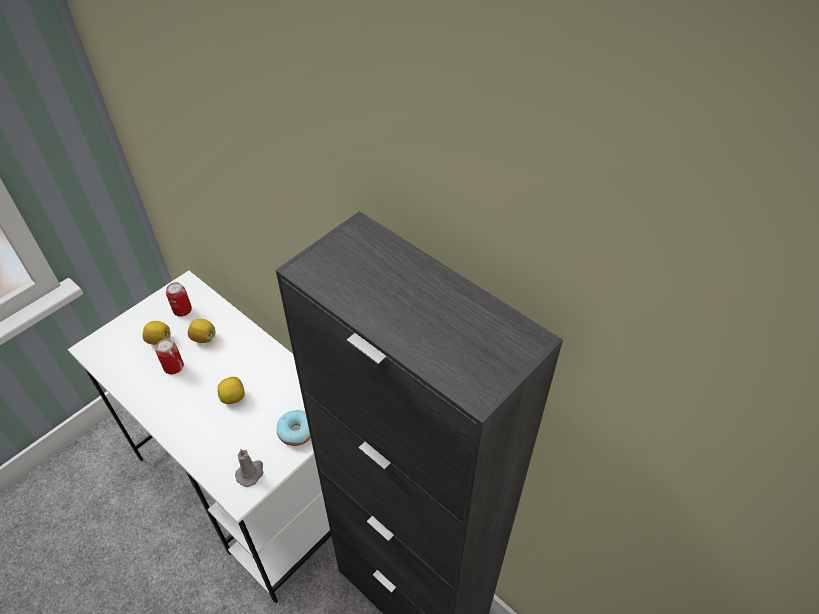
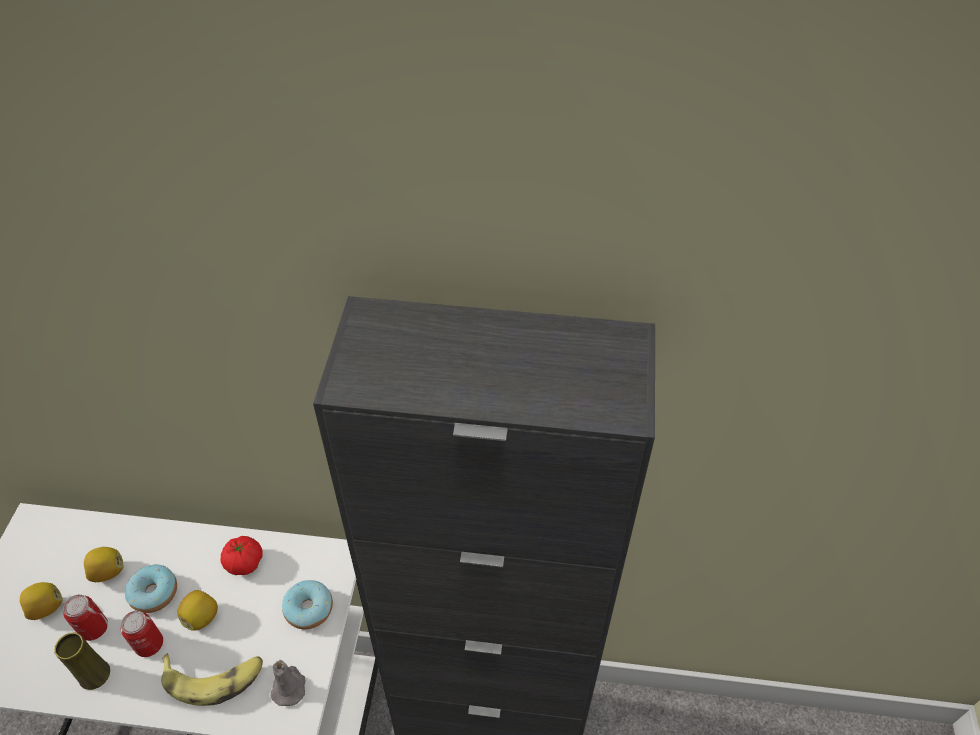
camera: 35 degrees left, 0 degrees up
can [166,282,192,317] -> can moved to [121,611,163,657]
none -> yellow vase [54,633,110,690]
none -> donut [125,564,177,613]
none -> banana [161,653,263,706]
none -> tomato [221,536,263,575]

